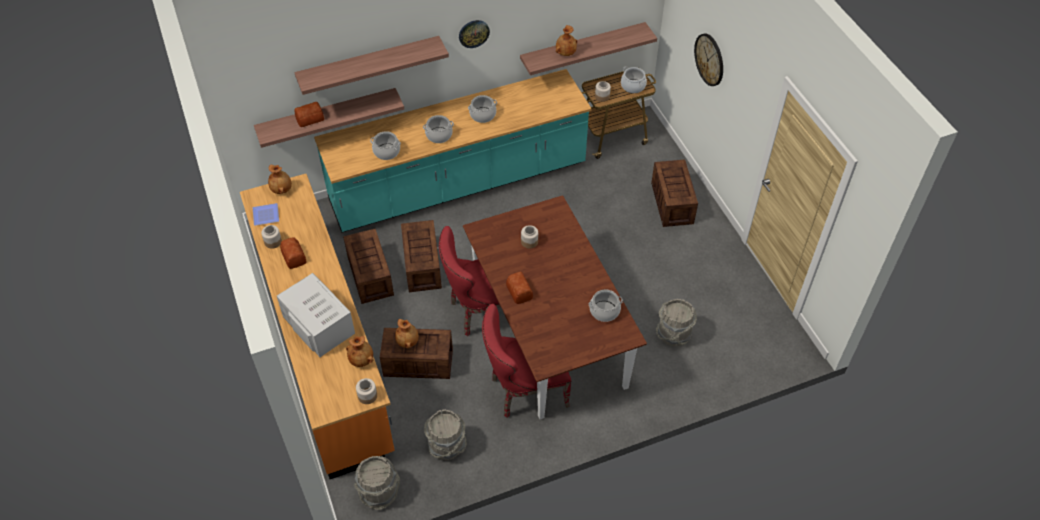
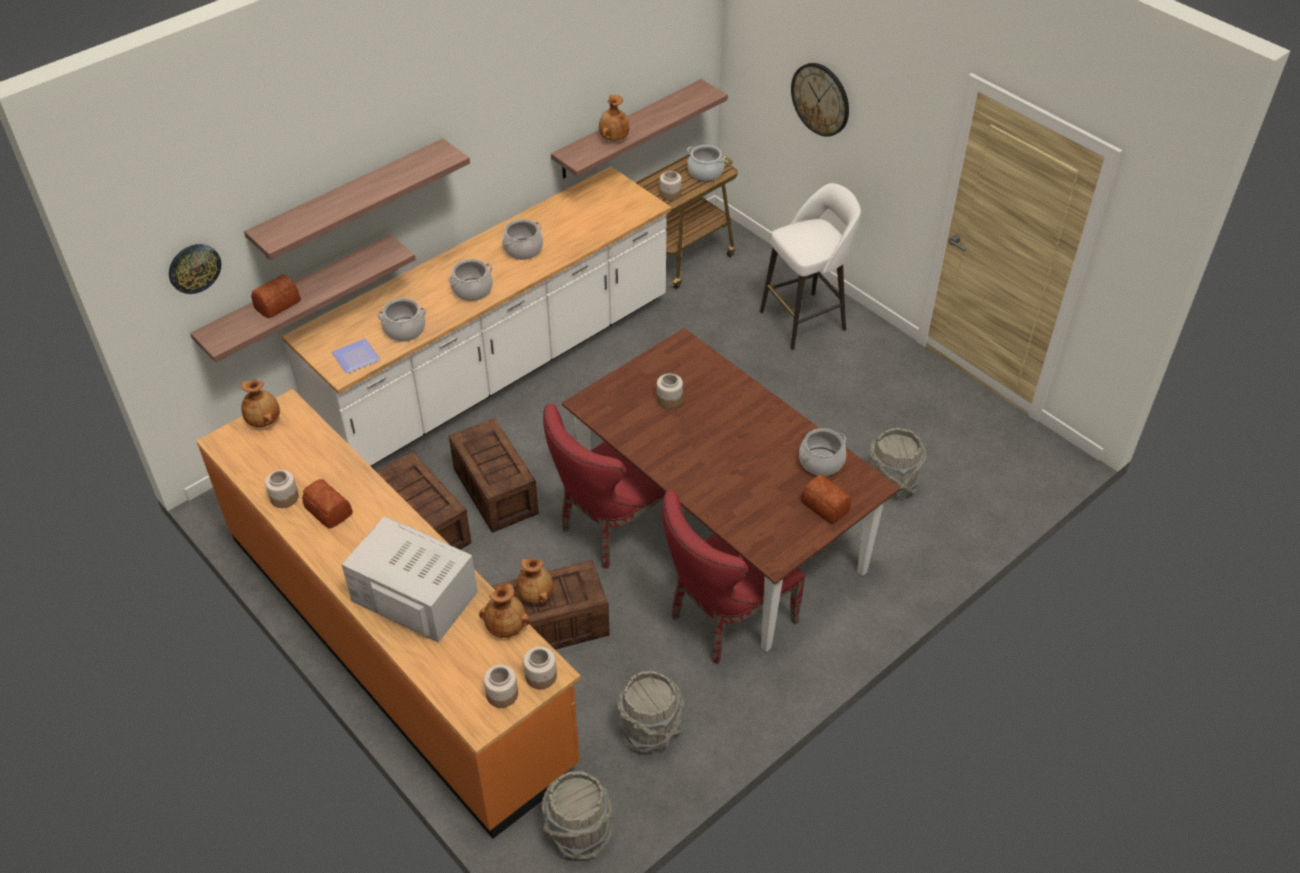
camera: 20 degrees left, 5 degrees down
plate [253,203,279,226] -> plate moved to [331,338,381,373]
turquoise counter [314,69,592,233] -> white counter [281,167,671,466]
wall clock [459,20,490,48] -> wall clock moved to [169,244,222,294]
bread [506,272,533,304] -> bread moved to [801,474,851,524]
crate [651,159,698,227] -> white stool [760,183,861,349]
none -> jar [484,664,518,708]

